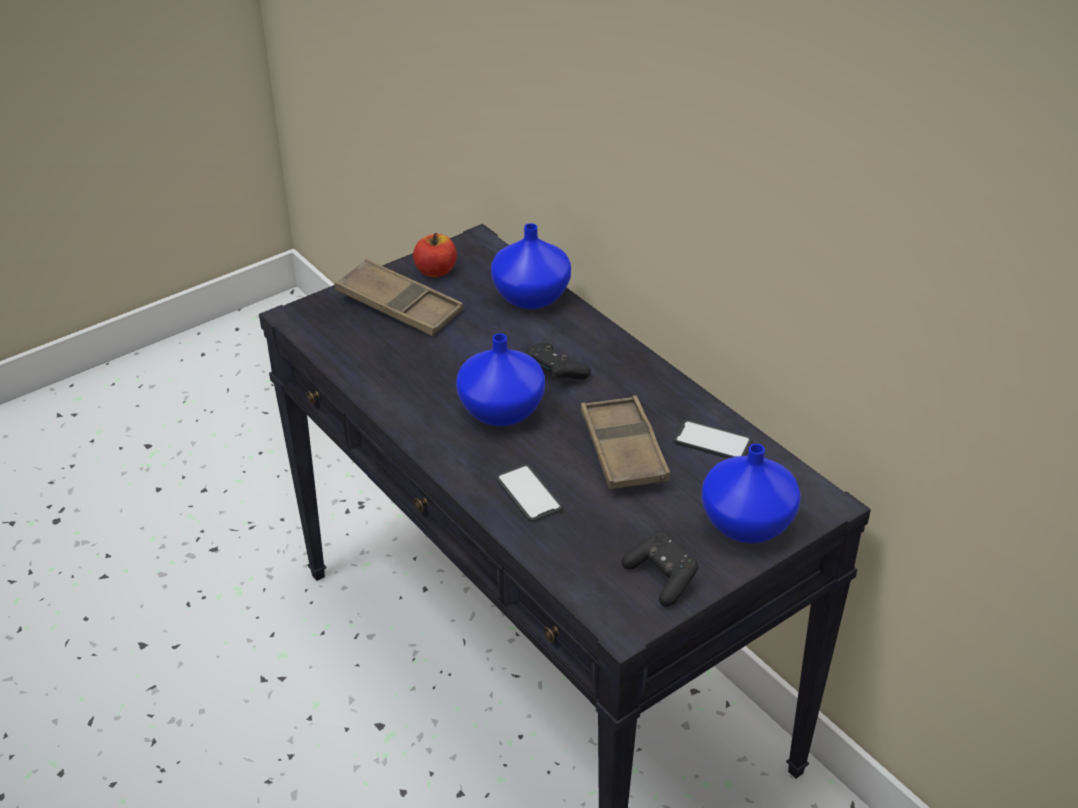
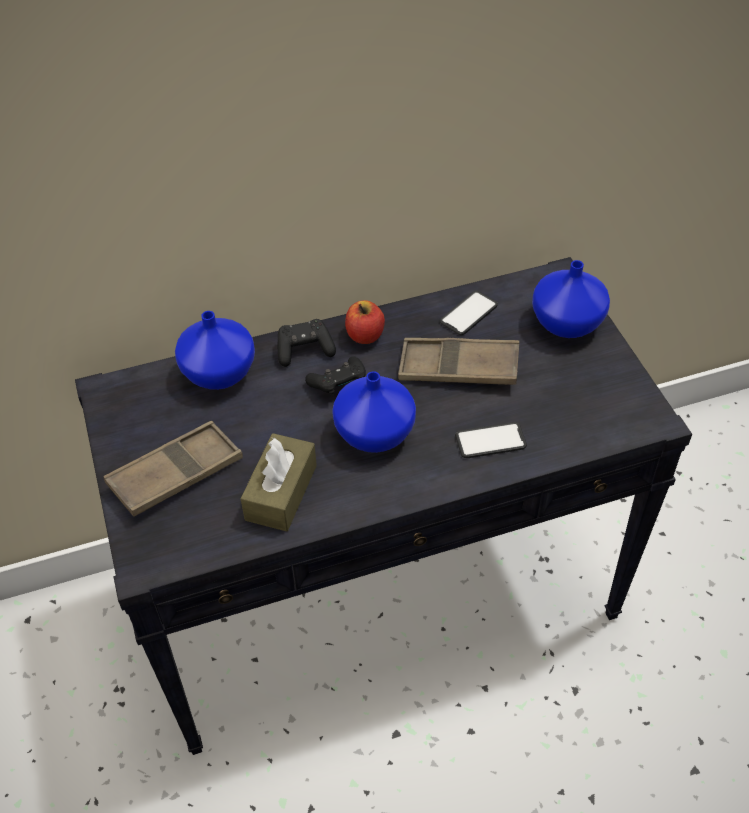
camera: 70 degrees left, 10 degrees up
apple [413,233,457,277] -> apple moved to [345,300,385,344]
black game controller [622,532,698,607] -> black game controller moved to [278,319,336,367]
none -> brown tissue box [241,433,317,532]

